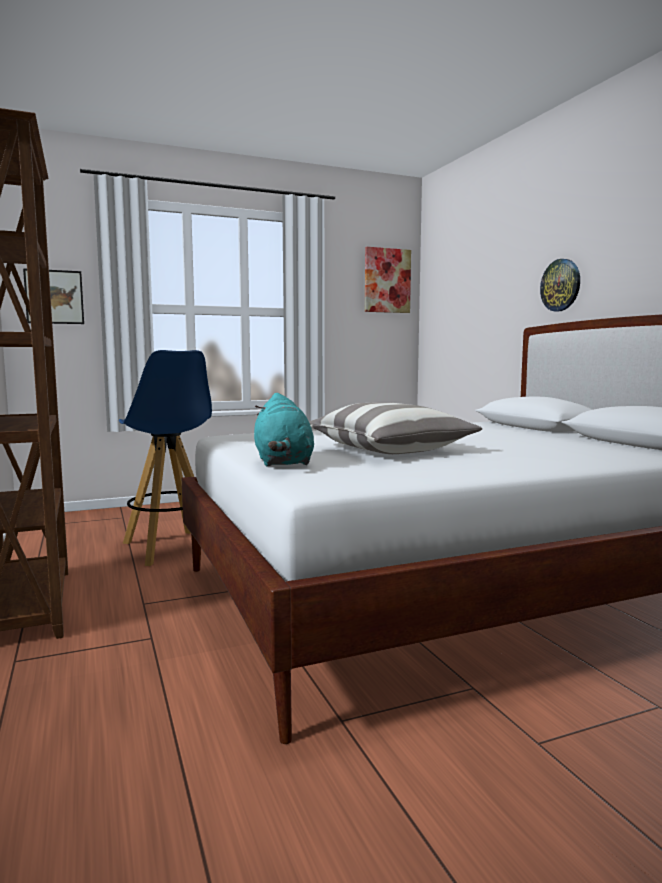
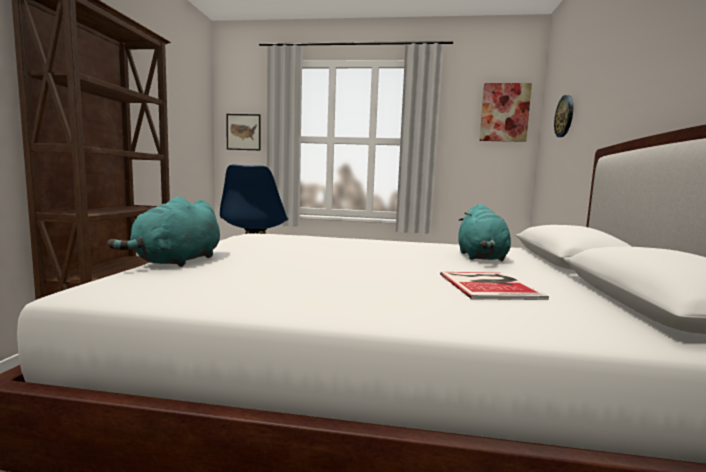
camera: 30 degrees right, 0 degrees up
pillow [309,402,482,454] -> none
wall clock [540,259,580,312] -> wall clock moved to [554,95,573,137]
none -> book [440,272,549,300]
none -> turquoise plush toy [458,204,511,261]

